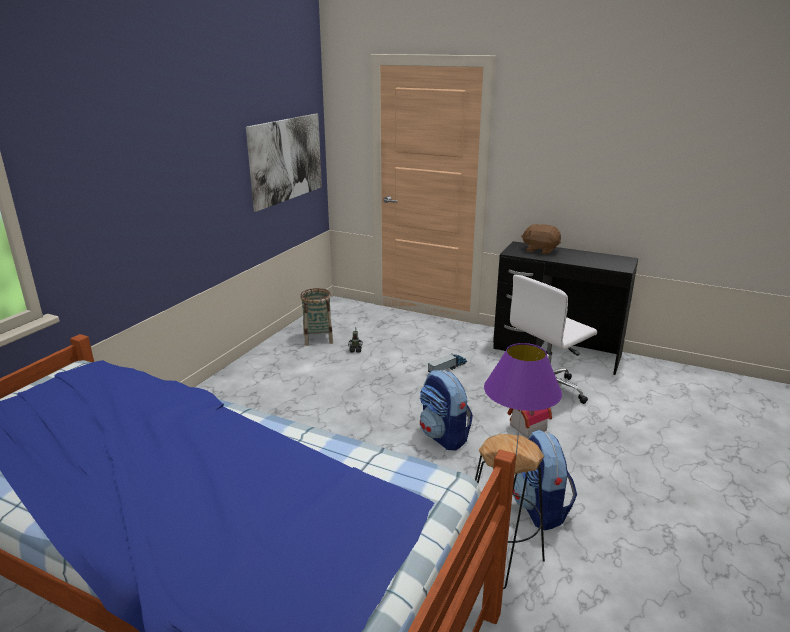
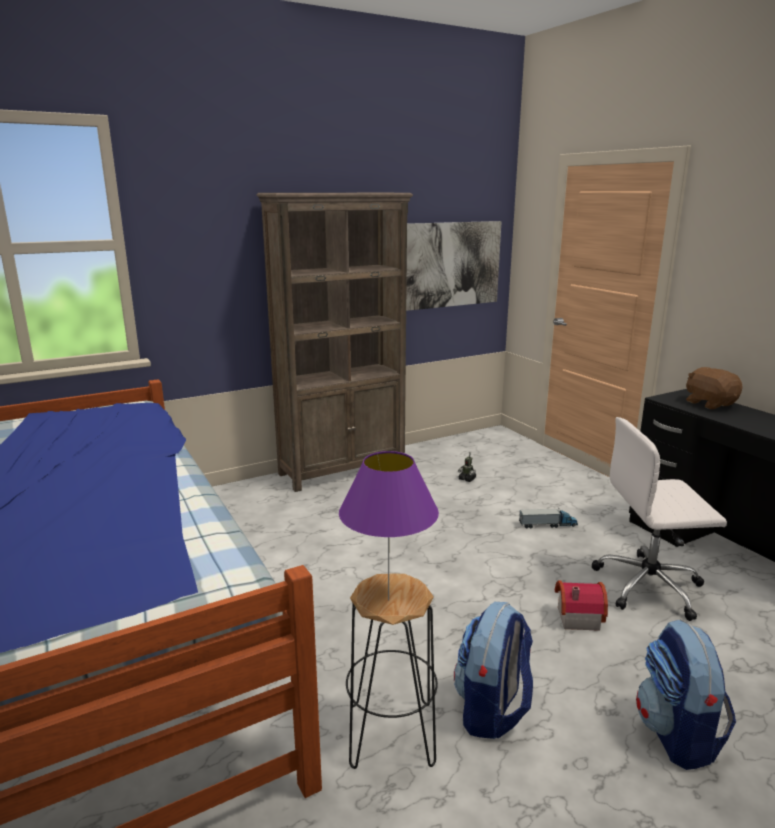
camera: 35 degrees right, 5 degrees down
basket [300,288,333,346] -> none
backpack [420,370,473,451] -> backpack moved to [636,620,736,770]
none -> brown bookcase [256,193,413,492]

